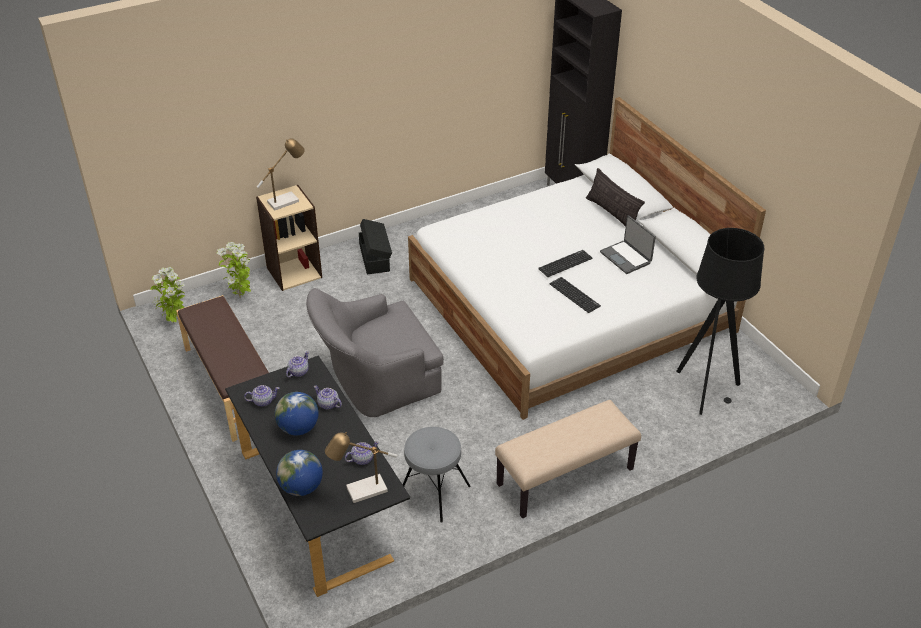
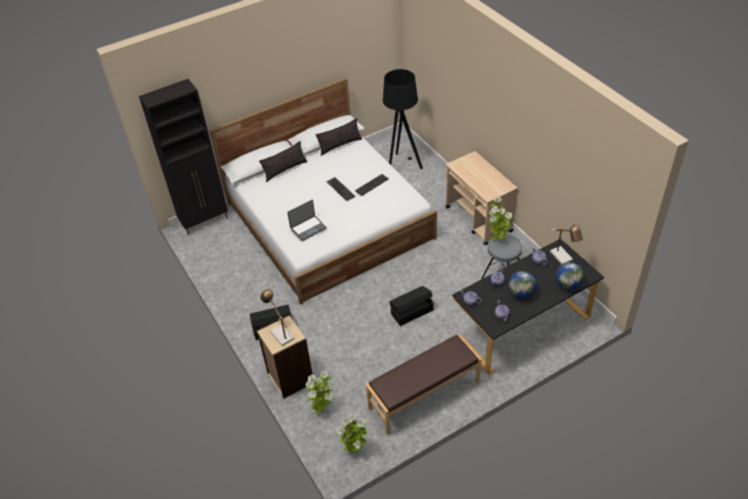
camera: 90 degrees left, 5 degrees up
grey armchair [306,288,444,417] -> black storage box [389,286,434,326]
beige bench [495,400,641,518] -> beige cart [445,151,518,245]
laptop [600,215,656,274] -> laptop moved to [287,200,327,241]
none -> pillow [315,118,362,156]
none -> potted plant [488,196,513,240]

